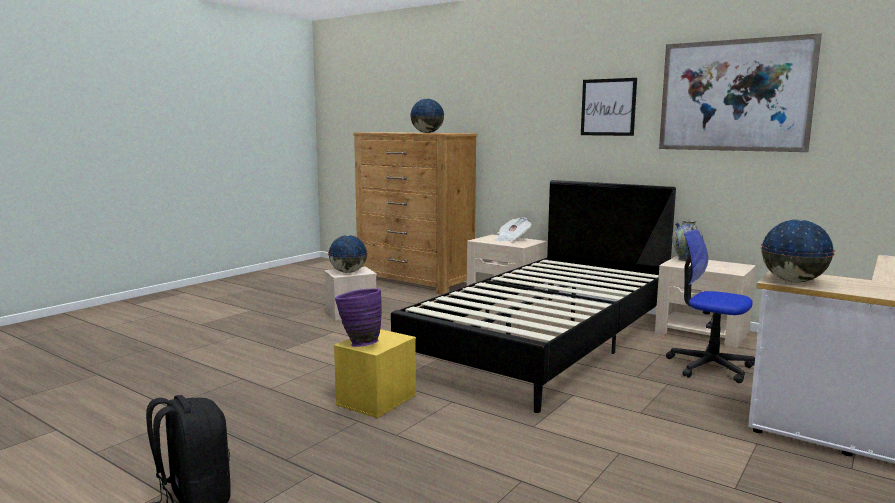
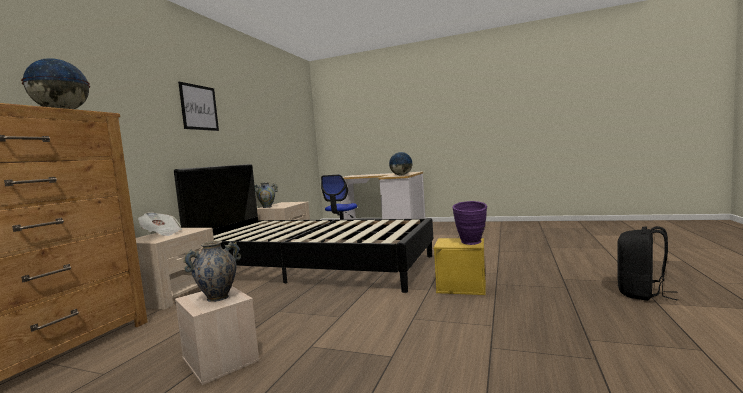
camera: 105 degrees left, 5 degrees down
globe [328,235,368,273] -> vase [183,241,241,302]
picture [659,33,822,152] -> none

